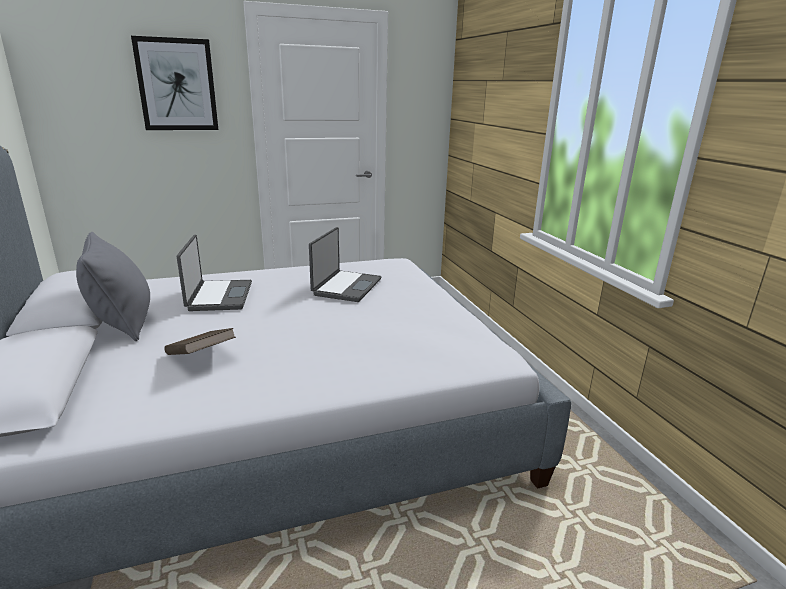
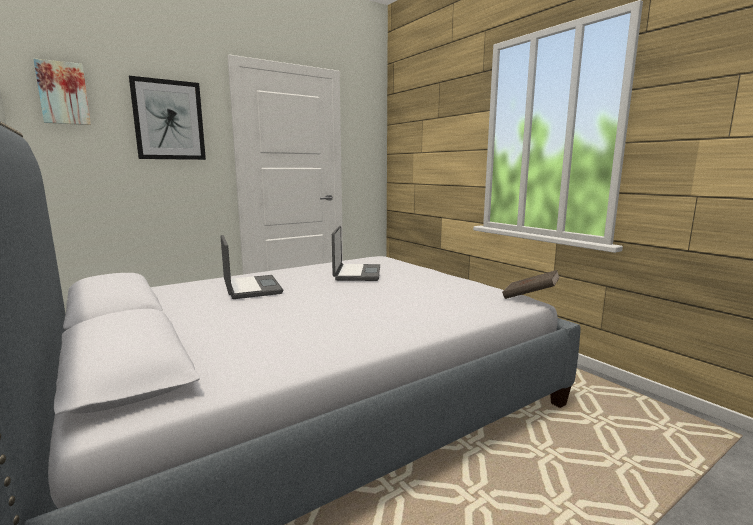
camera: 15 degrees left, 10 degrees down
grey pillow [76,232,150,341] -> none
brown book [164,328,236,355] -> brown book moved to [502,270,560,299]
none -> picture [33,58,91,125]

